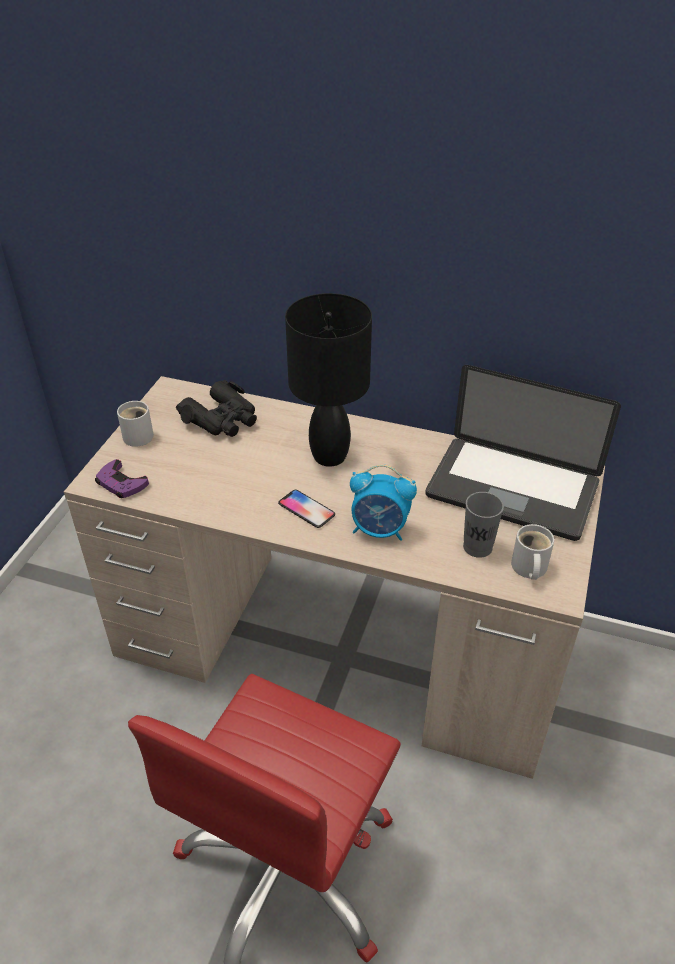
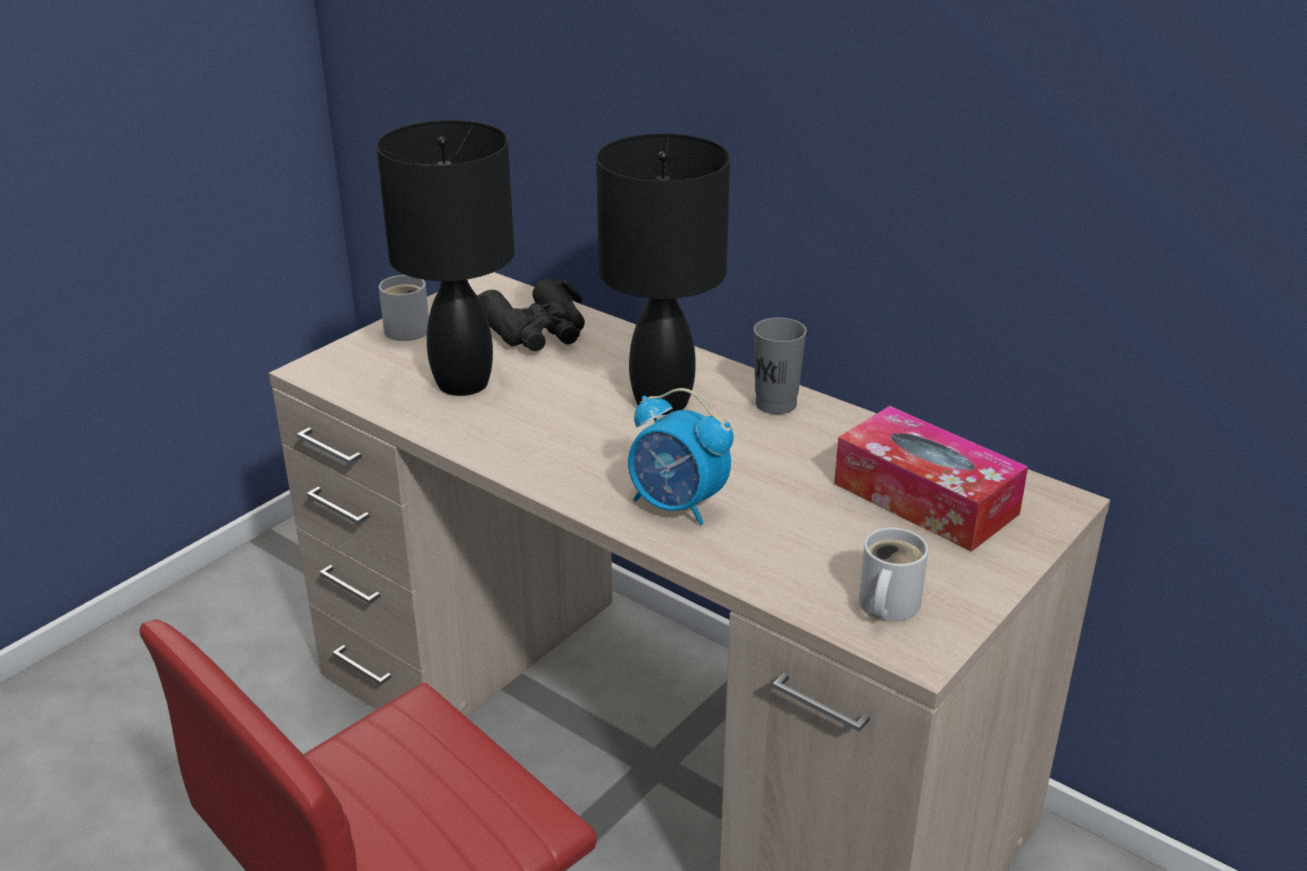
camera: 20 degrees right, 10 degrees down
purple game controller [95,459,149,498] -> none
phone [278,490,335,528] -> none
laptop [425,365,621,541] -> tissue box [834,406,1028,552]
grey cup [463,492,504,558] -> grey cup moved to [754,317,807,414]
none -> black table lamp [376,120,515,396]

